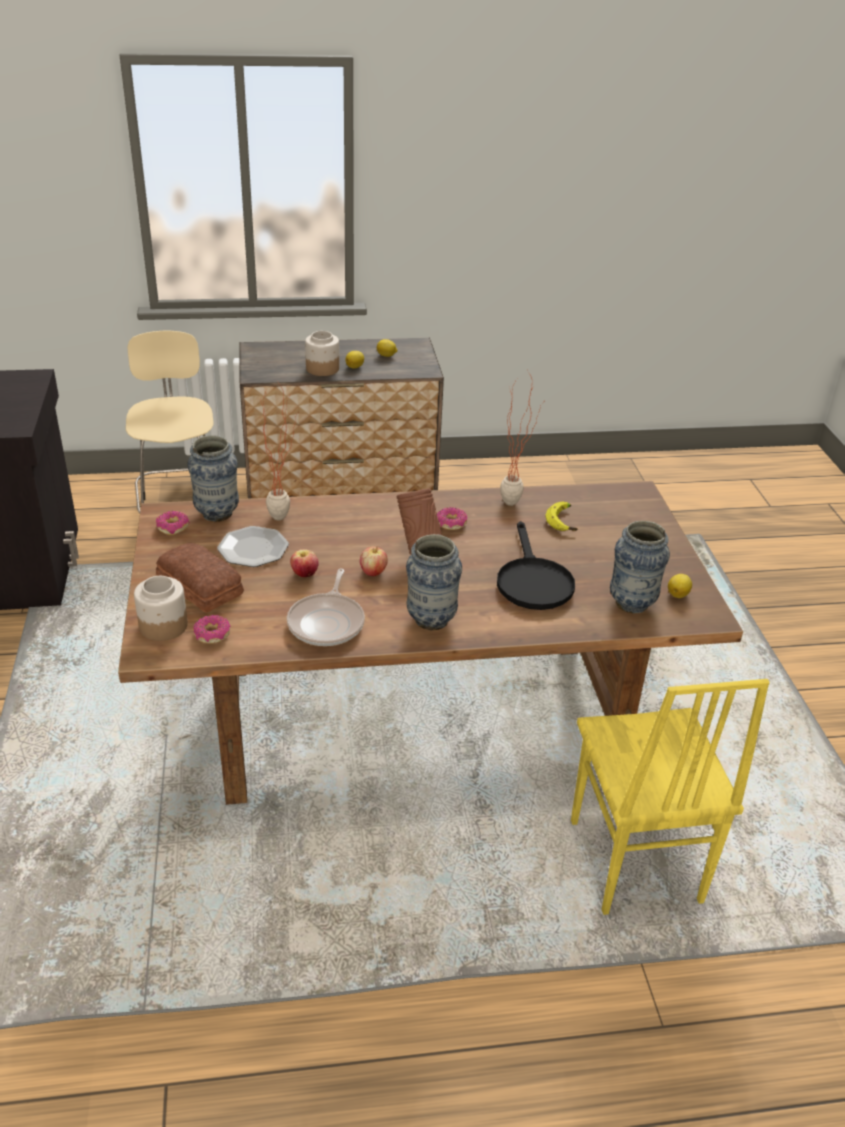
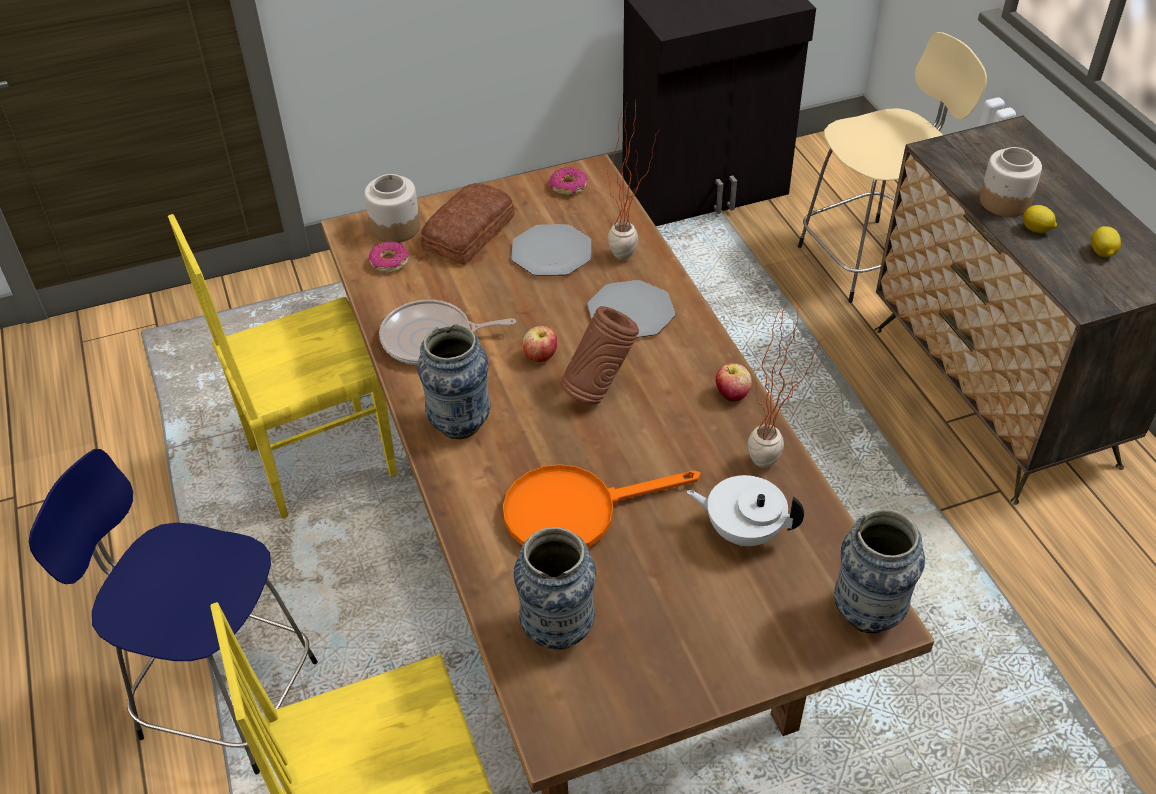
camera: 80 degrees right, 10 degrees up
vase [188,435,239,522] -> vase moved to [834,509,925,633]
apple [290,549,319,577] -> apple moved to [716,363,752,402]
donut [437,507,467,530] -> none
black frying pan [497,521,575,610] -> orange frying pan [503,464,700,548]
banana [545,502,578,531] -> white teapot [687,475,804,546]
lemon [668,574,692,598] -> none
none -> blue stool [29,449,318,774]
none -> yellow chair [168,214,397,519]
none -> plate [587,280,675,338]

